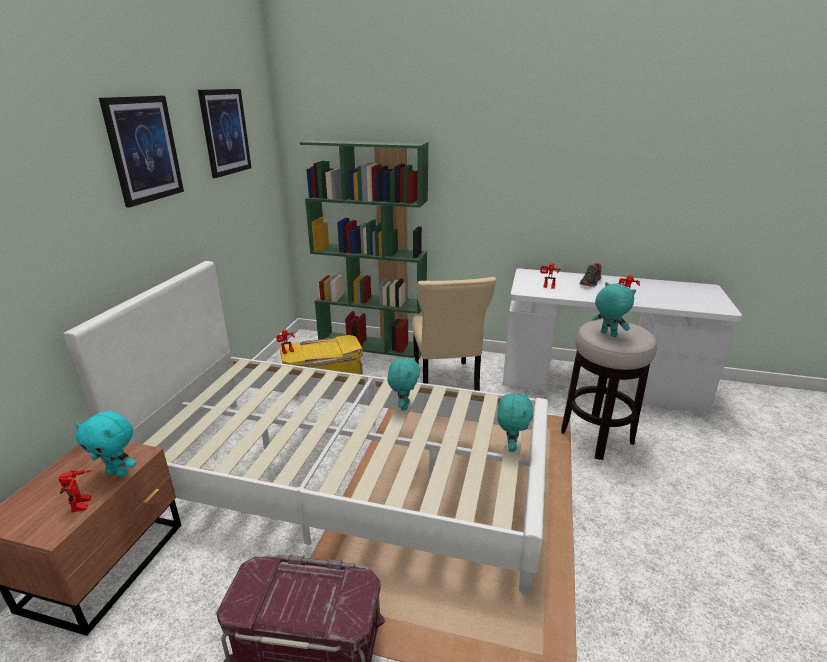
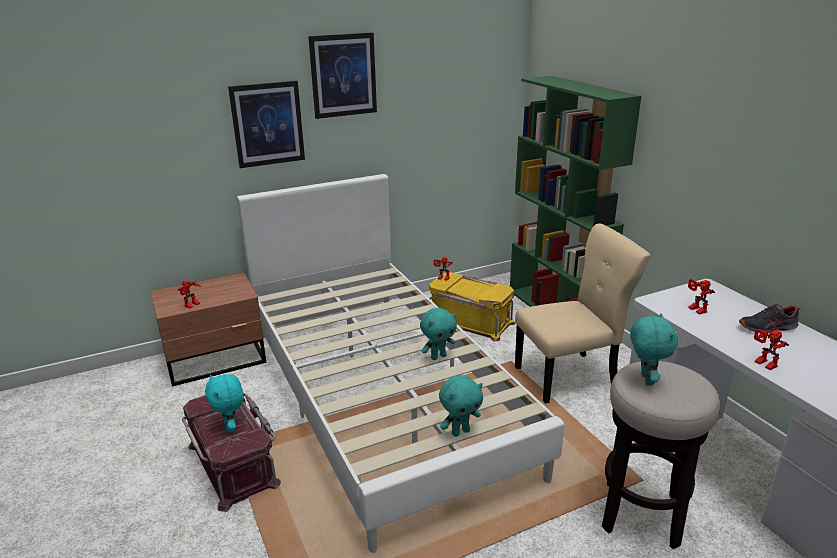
camera: 50 degrees right, 0 degrees up
turquoise plush toy [75,411,136,477] -> turquoise plush toy moved to [205,374,244,433]
picture [198,89,251,178] -> picture moved to [228,81,305,168]
beige chair [412,277,496,391] -> beige chair turned 150 degrees counterclockwise [515,224,650,404]

